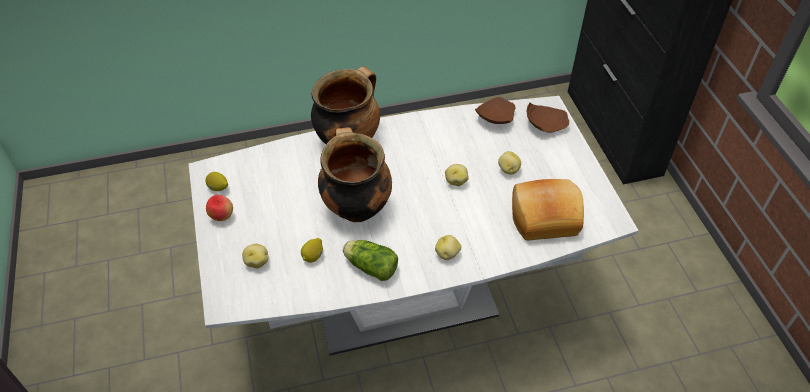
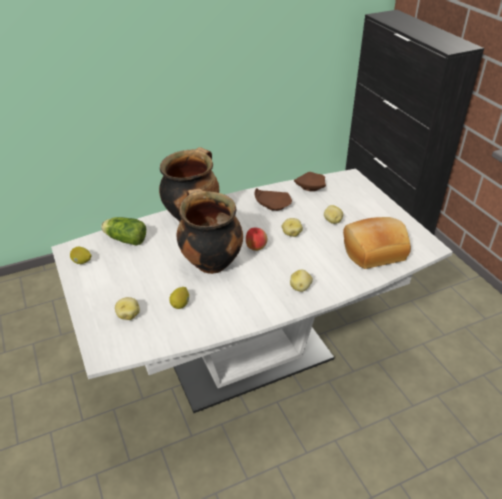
camera: 10 degrees left, 10 degrees down
apple [206,195,233,221] -> apple moved to [246,228,267,251]
lettuce [343,240,398,281] -> lettuce moved to [101,217,146,246]
brown plate [527,102,569,133] -> brown plate moved to [255,188,292,211]

